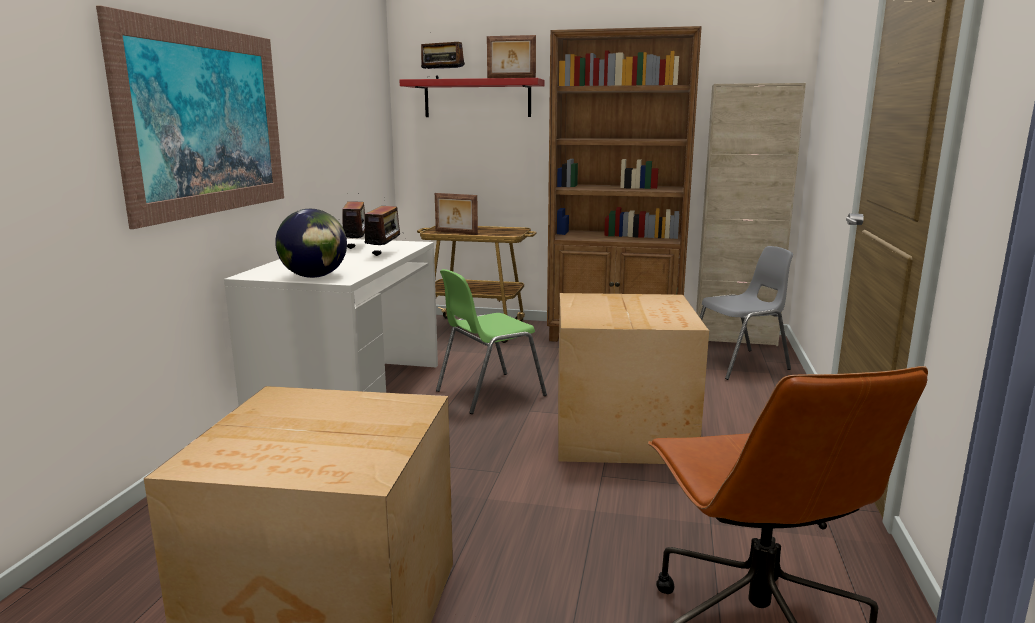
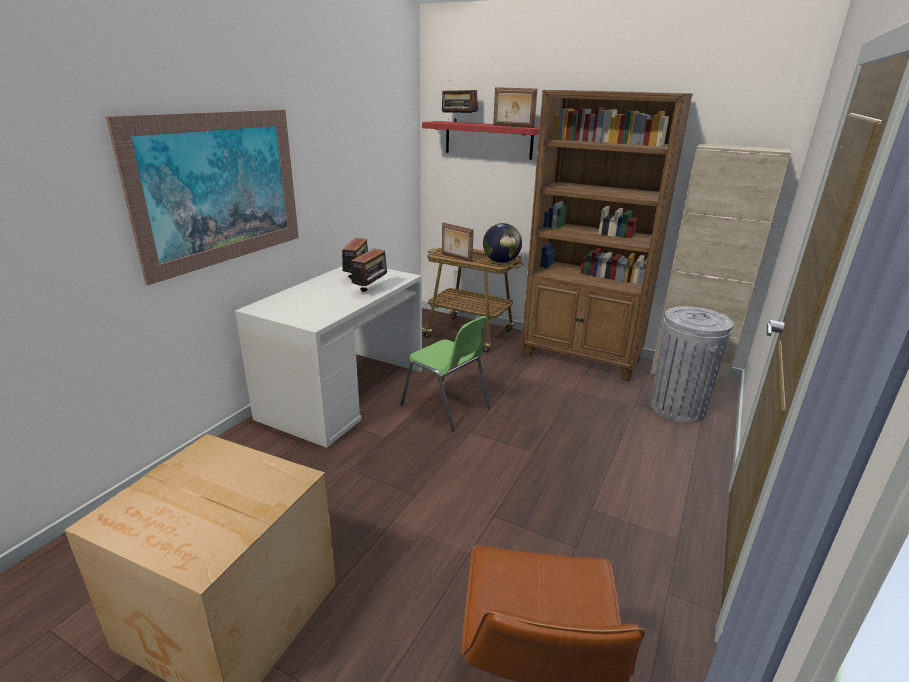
camera: 15 degrees right, 10 degrees up
globe [275,209,347,278] -> globe moved to [483,223,522,263]
green chair [436,269,547,414] -> green chair turned 120 degrees counterclockwise [400,316,490,431]
cardboard box [558,293,709,464] -> none
grey chair [700,246,793,380] -> grey trash can [650,306,733,423]

